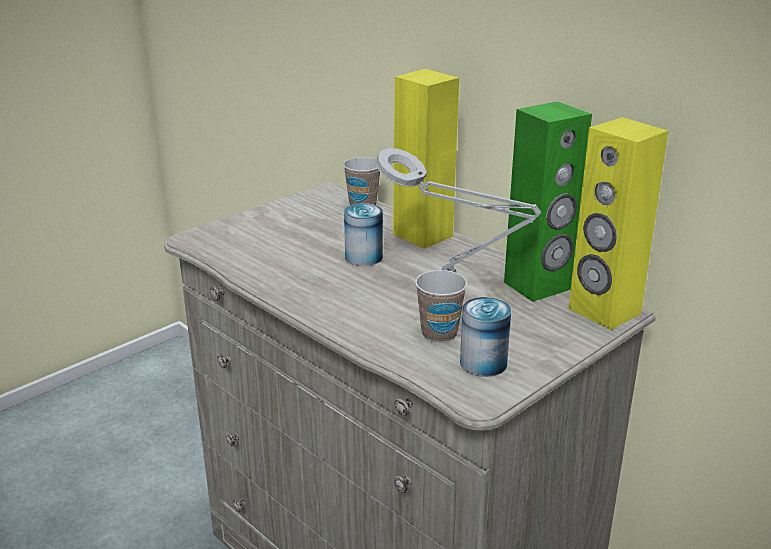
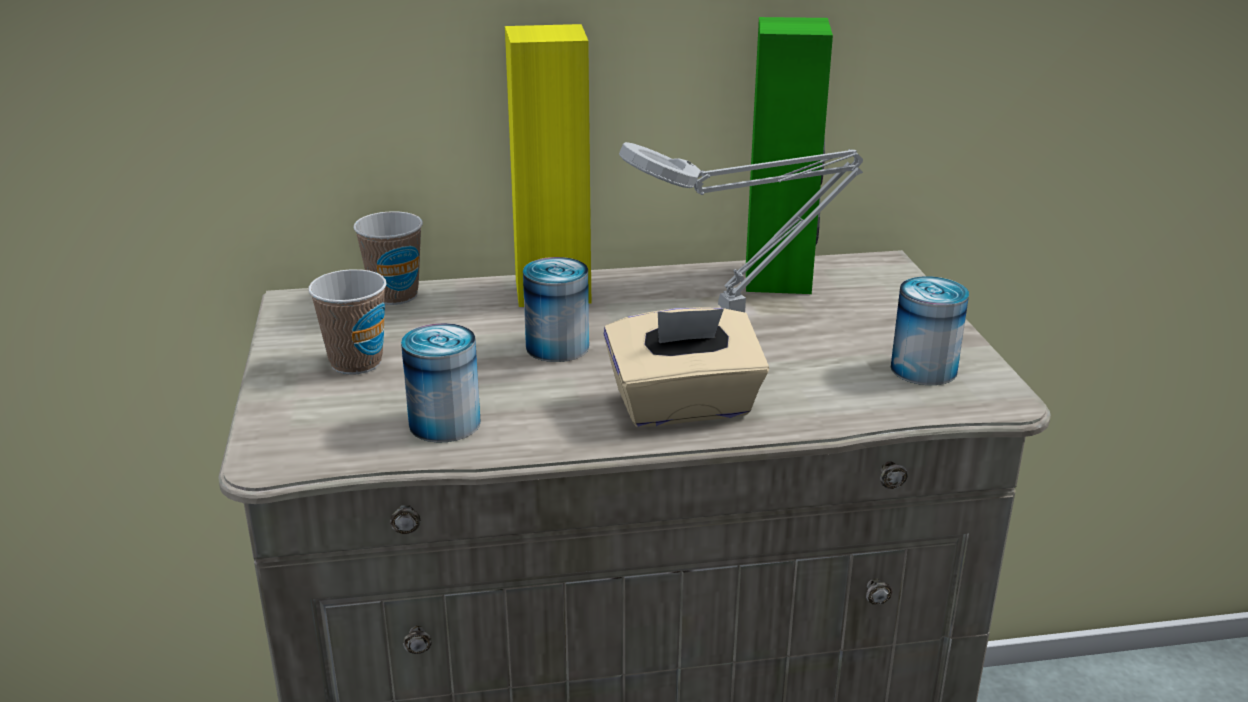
camera: 55 degrees left, 0 degrees up
cup [415,270,468,343] -> cup moved to [308,269,387,375]
yellow speaker [568,117,668,330] -> none
none -> can [401,323,480,442]
none -> beige tissue box [604,307,769,427]

